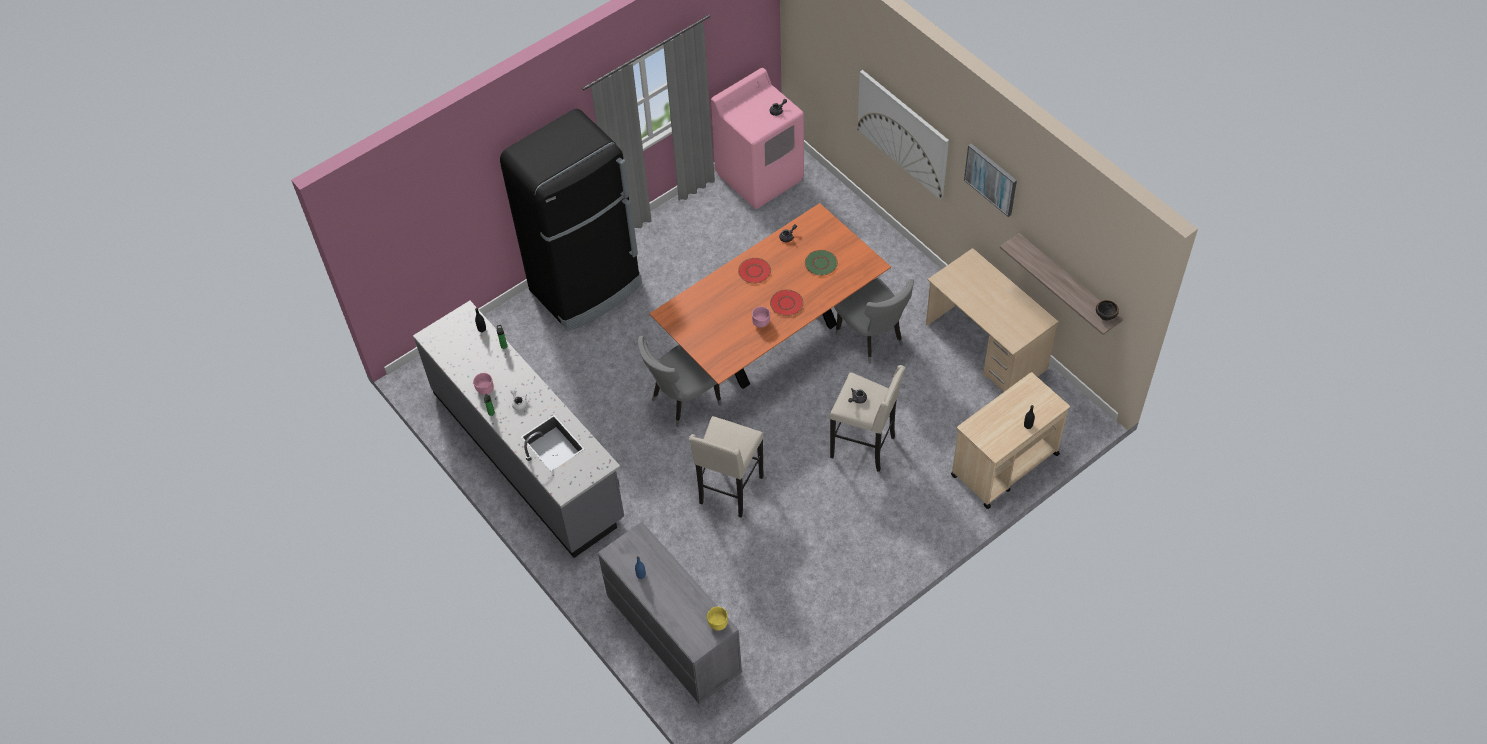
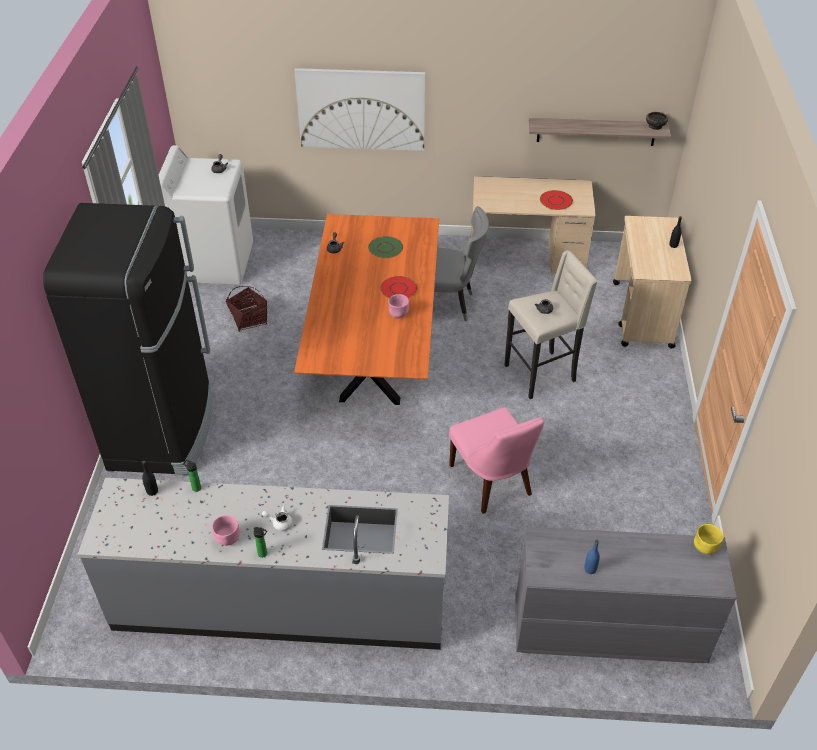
camera: 50 degrees left, 10 degrees down
grey chair [638,336,722,427] -> none
beige stool [689,416,763,518] -> pink chair [449,407,544,514]
pink washing machine [711,68,804,209] -> white washing machine [159,145,253,284]
red plate [738,258,771,284] -> red plate moved to [540,190,573,210]
picture [964,144,1017,217] -> none
none -> basket [226,286,267,332]

